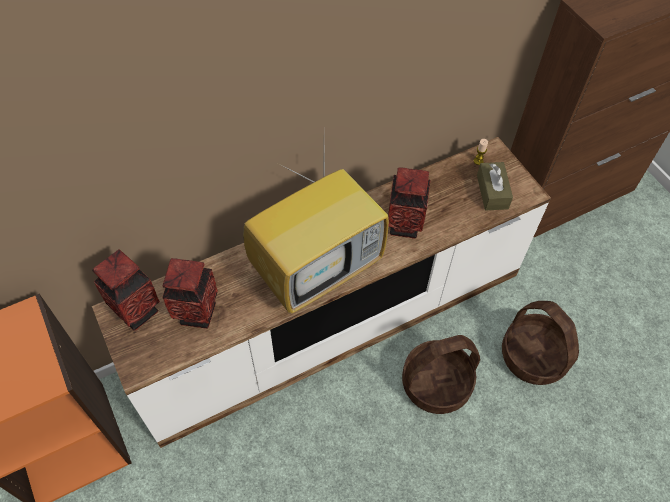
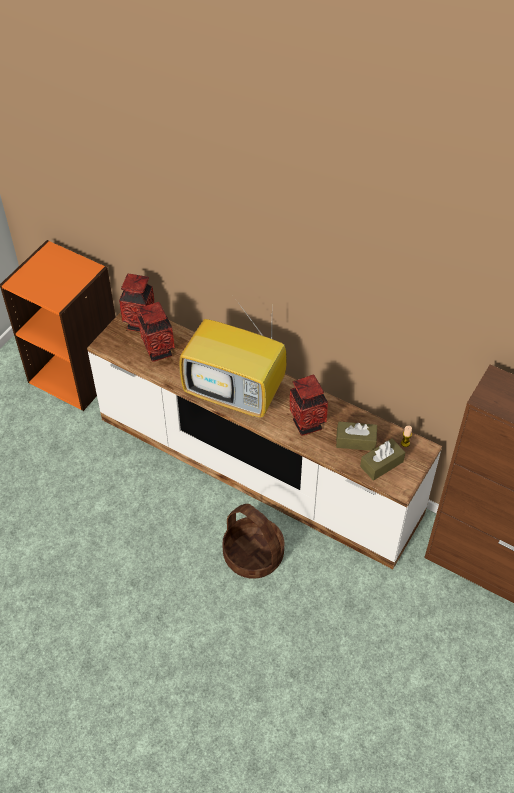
camera: 60 degrees right, 5 degrees down
basket [502,301,579,385] -> none
none -> brown tissue box [336,422,377,451]

